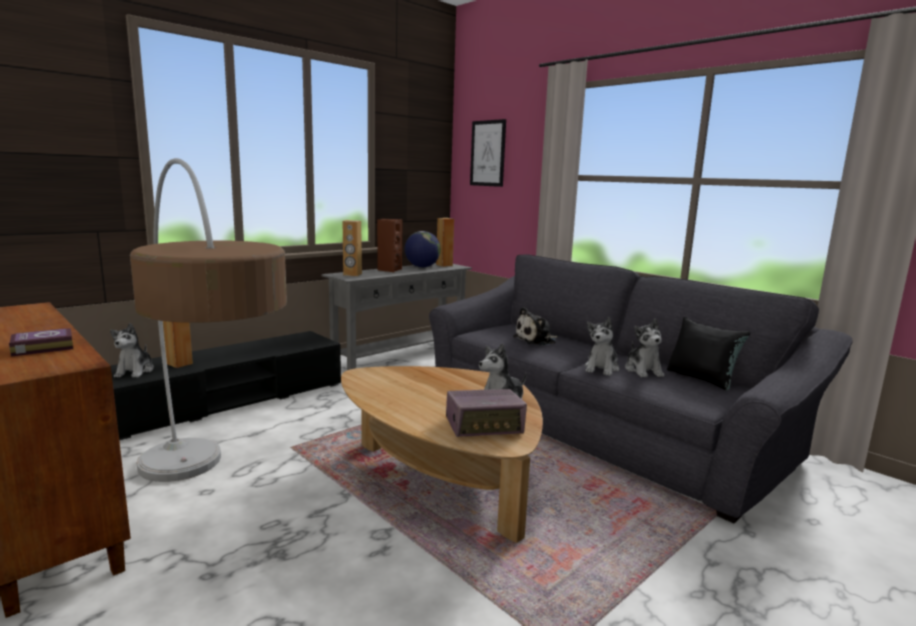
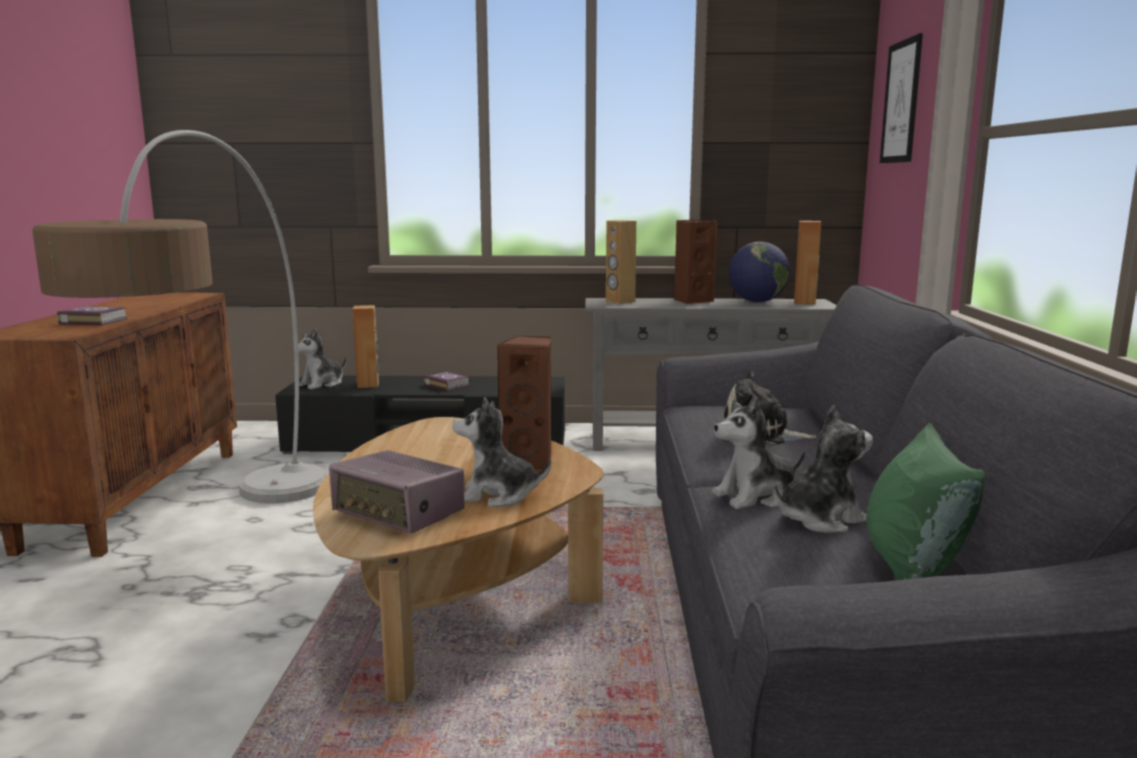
camera: 45 degrees right, 0 degrees up
plush toy [625,319,664,377] -> plush toy turned 150 degrees counterclockwise [774,405,873,533]
black pillow [667,317,750,390] -> green pillow [866,423,985,580]
none -> book [424,372,470,391]
none -> brown speaker [497,336,551,469]

